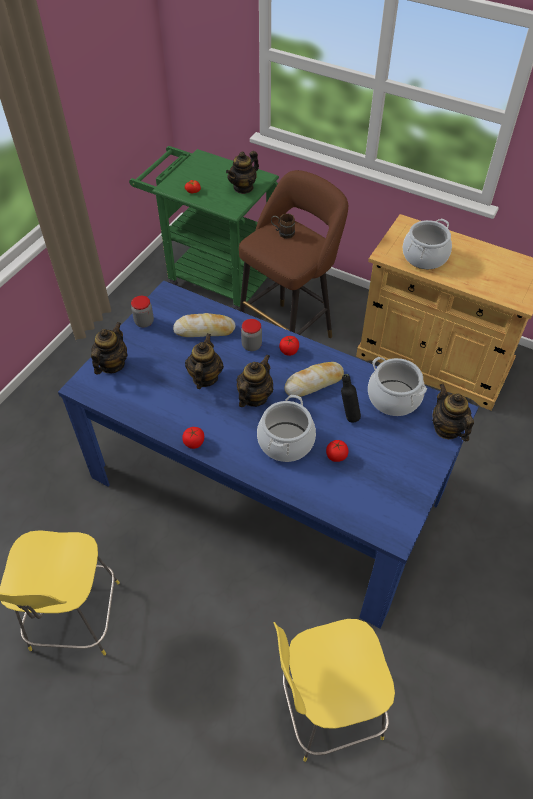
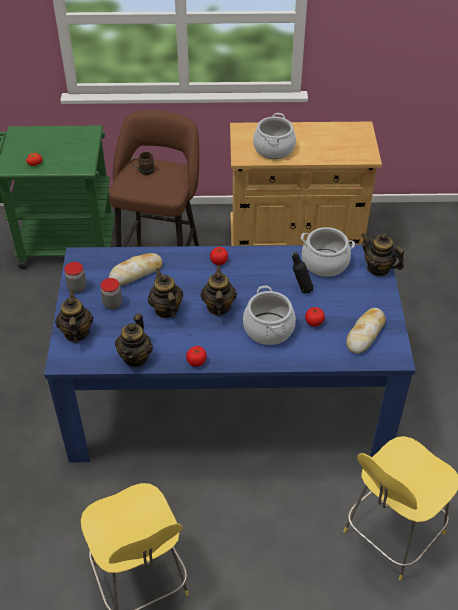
camera: 30 degrees left, 5 degrees down
teapot [226,151,259,194] -> teapot moved to [115,314,153,367]
jar [241,319,262,351] -> jar moved to [100,278,122,309]
bread [284,362,344,397] -> bread moved to [346,308,386,354]

